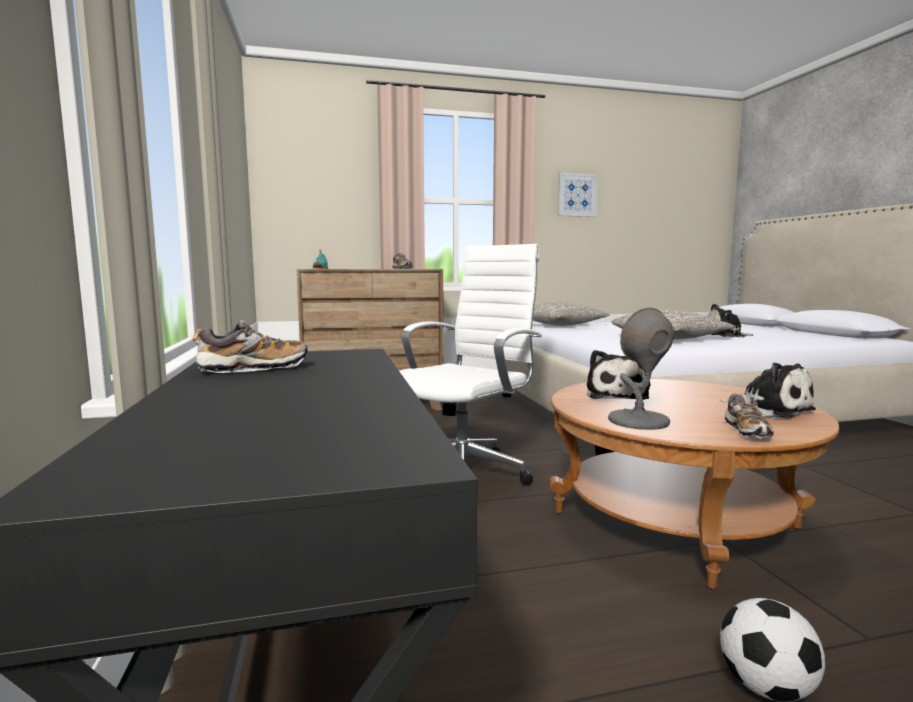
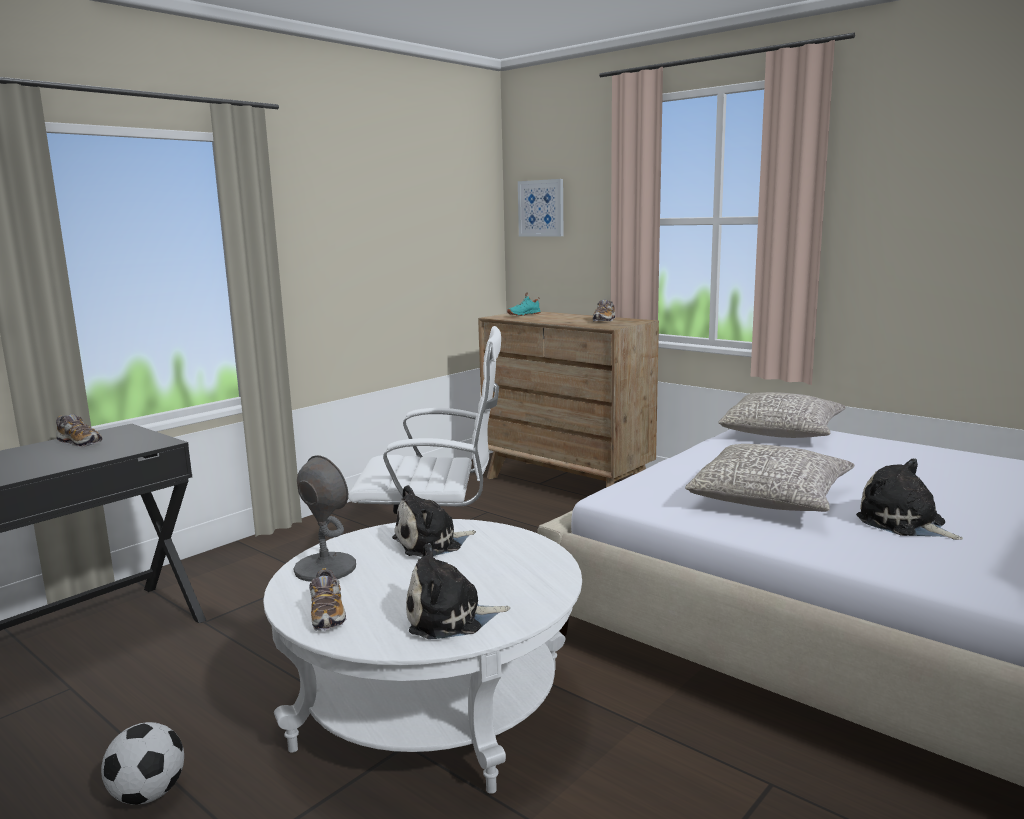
camera: 55 degrees right, 5 degrees up
brown coffee table [549,379,840,589] -> white coffee table [263,519,582,794]
picture [558,173,598,217] -> picture moved to [518,179,563,236]
plush toy [720,362,816,419] -> plush toy turned 60 degrees clockwise [406,543,510,639]
shoe [724,393,774,438] -> shoe turned 75 degrees counterclockwise [309,568,347,631]

